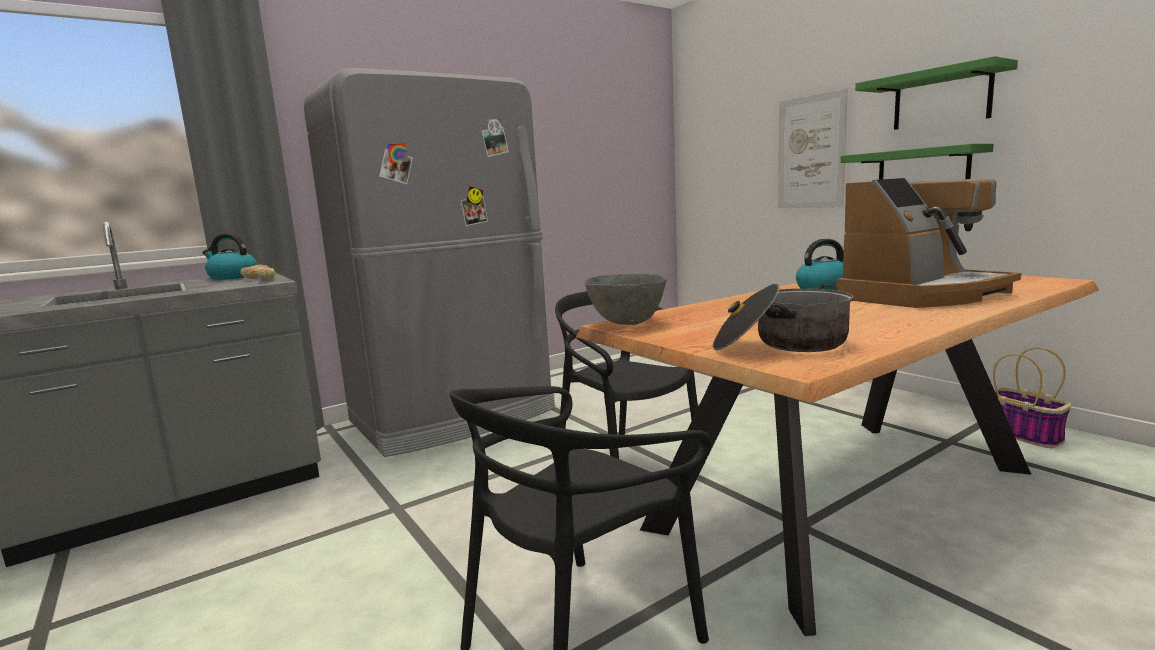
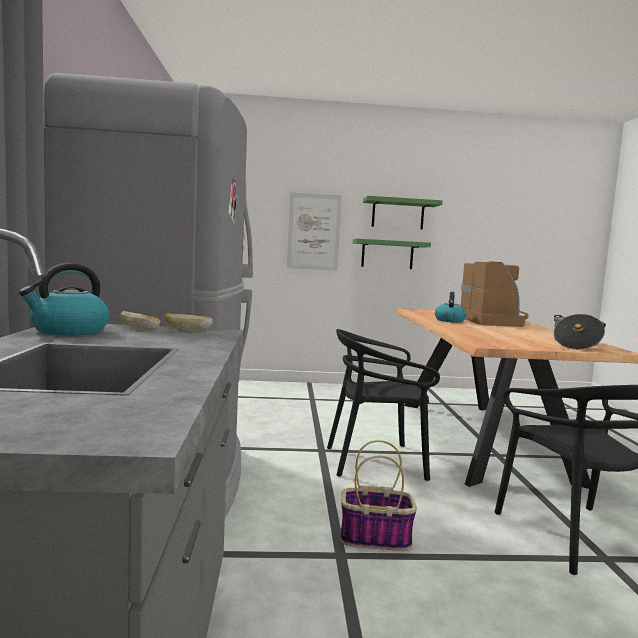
camera: 60 degrees left, 5 degrees down
grey bowl [585,274,667,325] -> none
basket [993,347,1071,448] -> basket moved to [341,440,417,551]

